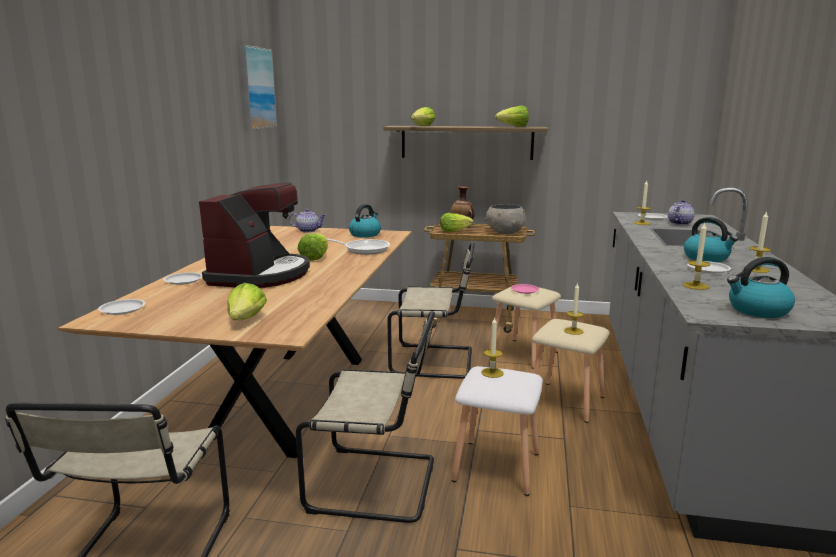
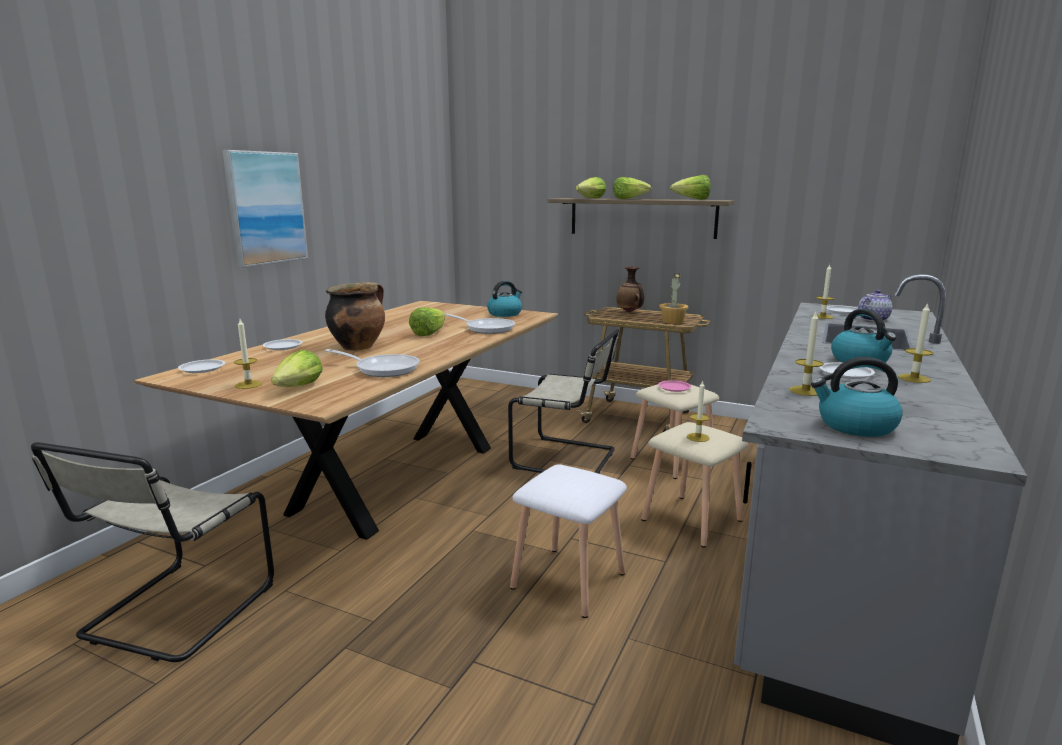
camera: 15 degrees right, 0 degrees up
coffee machine [199,183,310,288] -> cooking pot [325,282,385,351]
picture [240,44,277,130] -> picture moved to [222,150,308,268]
teapot [289,209,326,232] -> none
beige chair [296,311,435,523] -> none
lettuce [440,213,474,232] -> lettuce moved to [613,177,652,199]
candle [481,317,504,378] -> candle moved to [234,319,262,389]
grey bowl [485,204,525,234] -> potted plant [659,273,688,324]
none -> frying pan [325,349,420,377]

